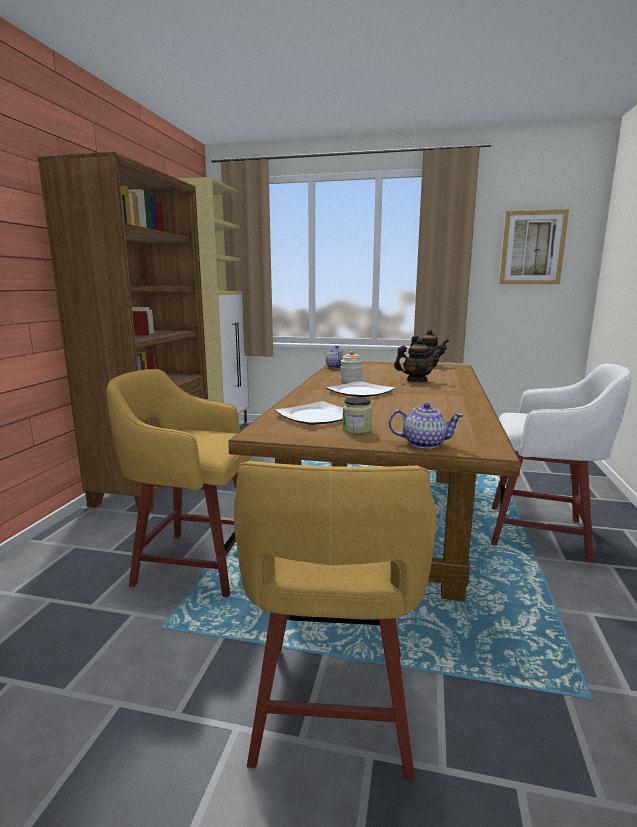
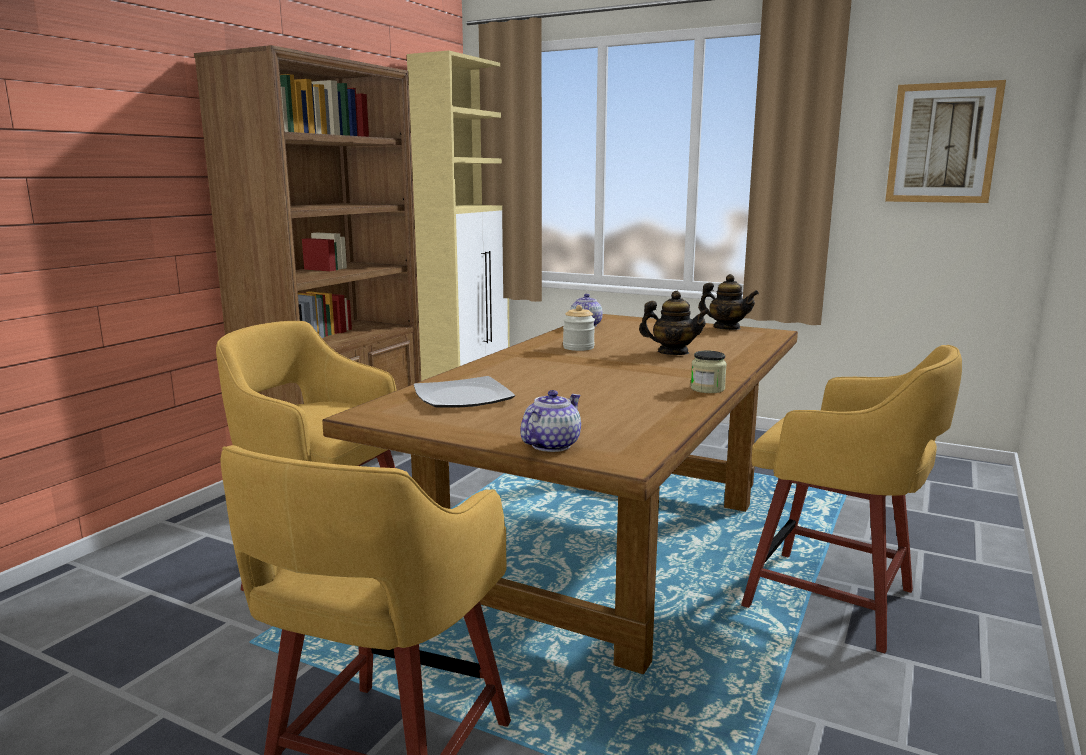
camera: 15 degrees right, 0 degrees up
plate [326,381,395,397] -> none
jar [343,397,372,434] -> jar moved to [691,351,727,393]
teapot [389,403,464,449] -> teapot turned 75 degrees counterclockwise [521,390,581,452]
white stool [491,364,631,563] -> yellow stool [741,345,962,653]

